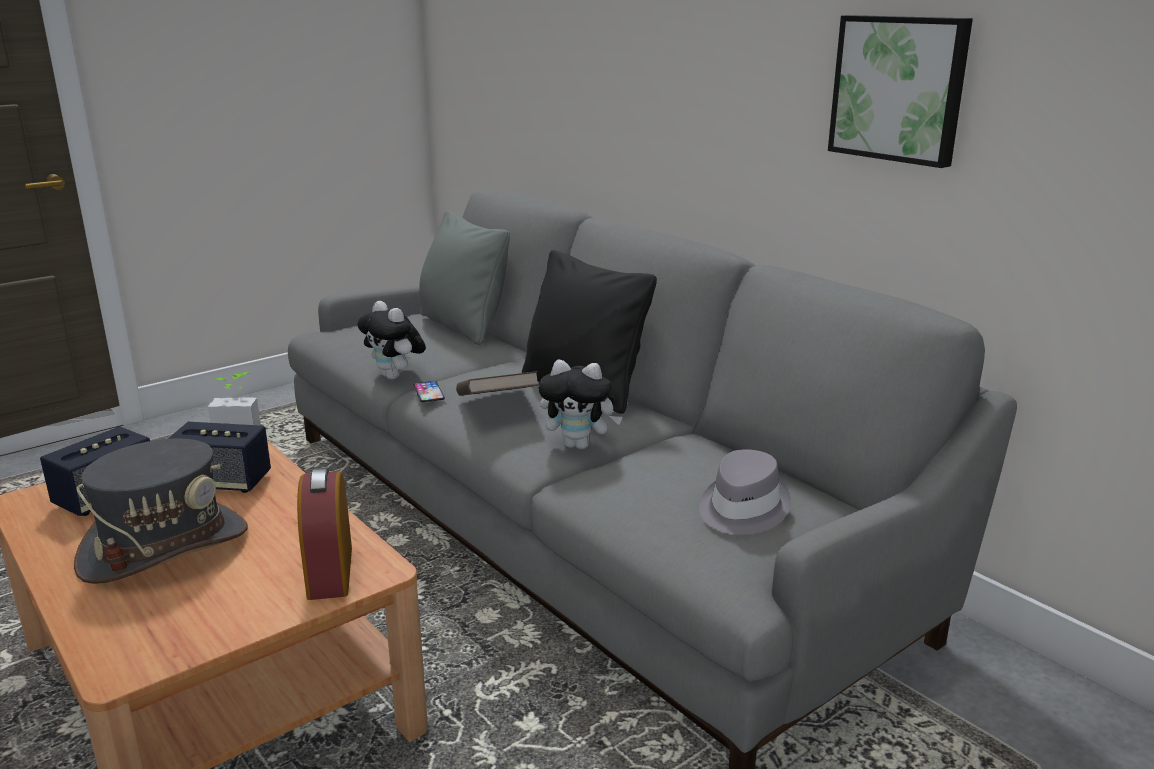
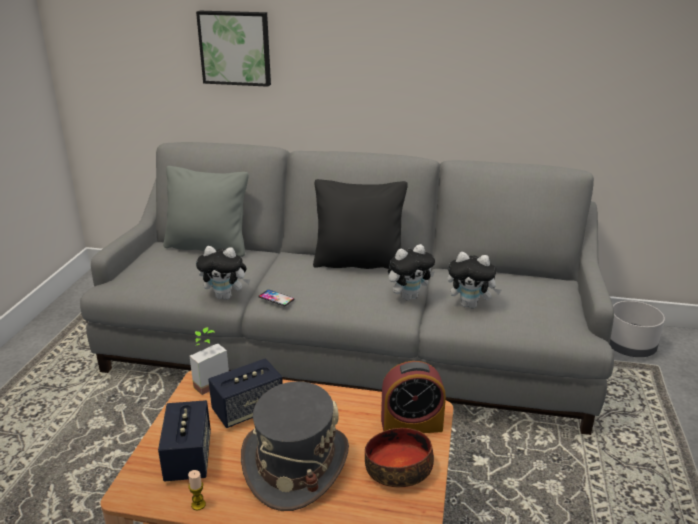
camera: 40 degrees left, 5 degrees up
alarm clock [297,468,352,600] -> alarm clock turned 45 degrees counterclockwise [381,361,446,433]
brown book [456,371,539,396] -> none
grey hat [699,449,791,535] -> none
picture [828,15,973,168] -> picture moved to [196,11,271,87]
none -> candle [188,470,206,510]
none -> bowl [365,428,434,487]
none -> plush toy [447,252,501,309]
none -> grey planter [609,301,665,357]

